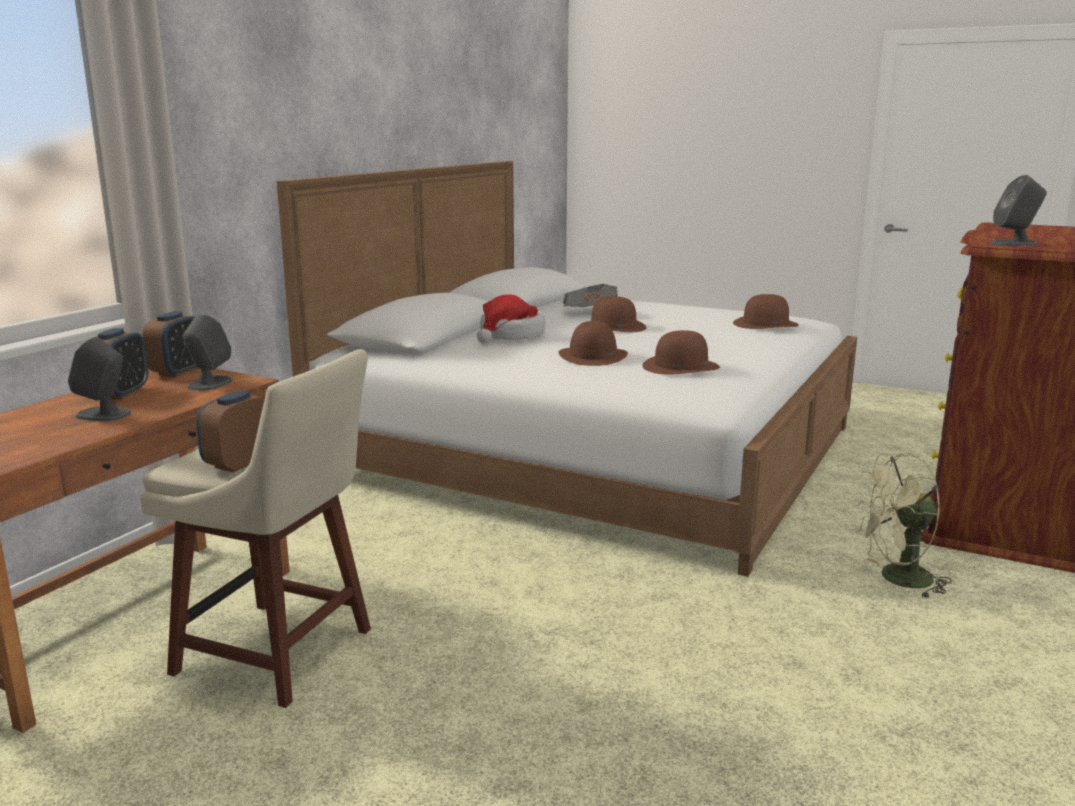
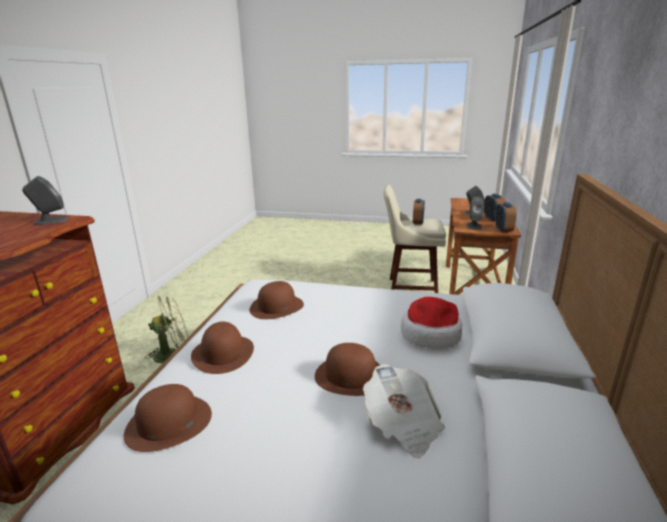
camera: 165 degrees right, 5 degrees up
brown hat [558,321,628,366] -> brown hat moved to [191,322,254,374]

